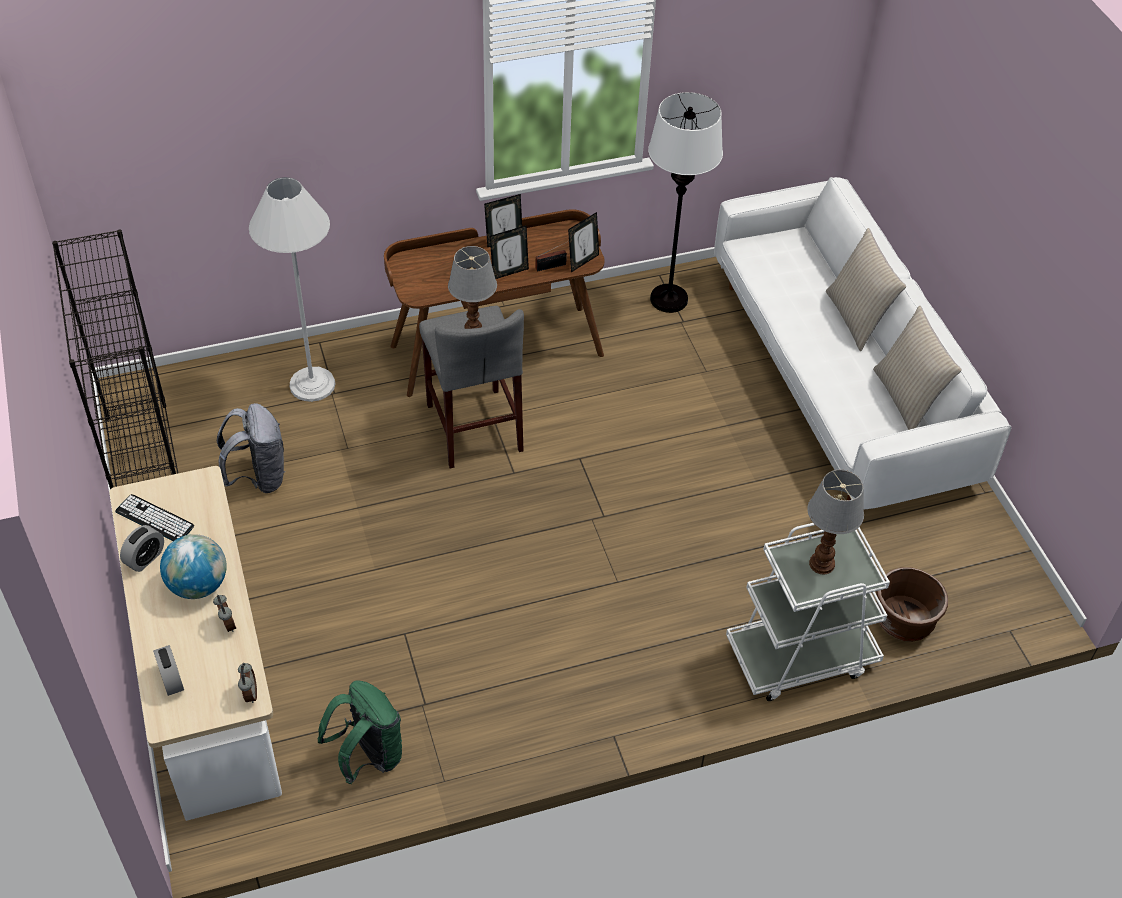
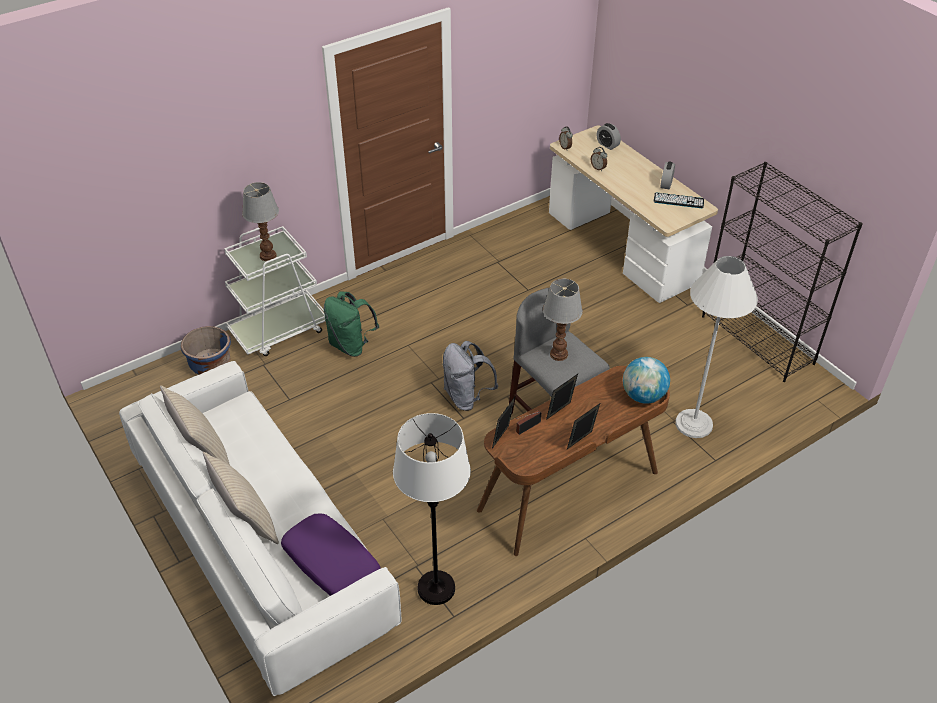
camera: 165 degrees right, 5 degrees down
globe [160,534,227,599] -> globe moved to [623,357,670,404]
grey backpack [217,403,285,493] -> grey backpack moved to [442,341,498,411]
green backpack [318,680,402,784] -> green backpack moved to [324,291,379,357]
brown planter [876,567,948,642] -> blue planter [181,326,231,375]
none -> purple pillow [281,513,381,596]

